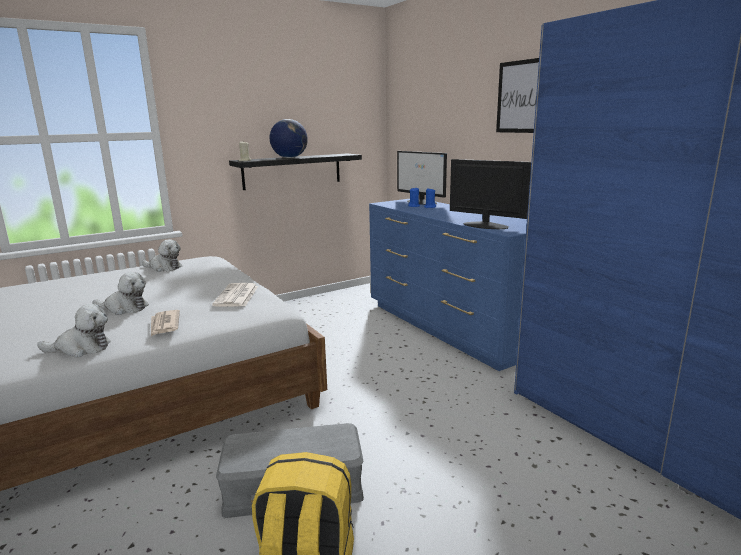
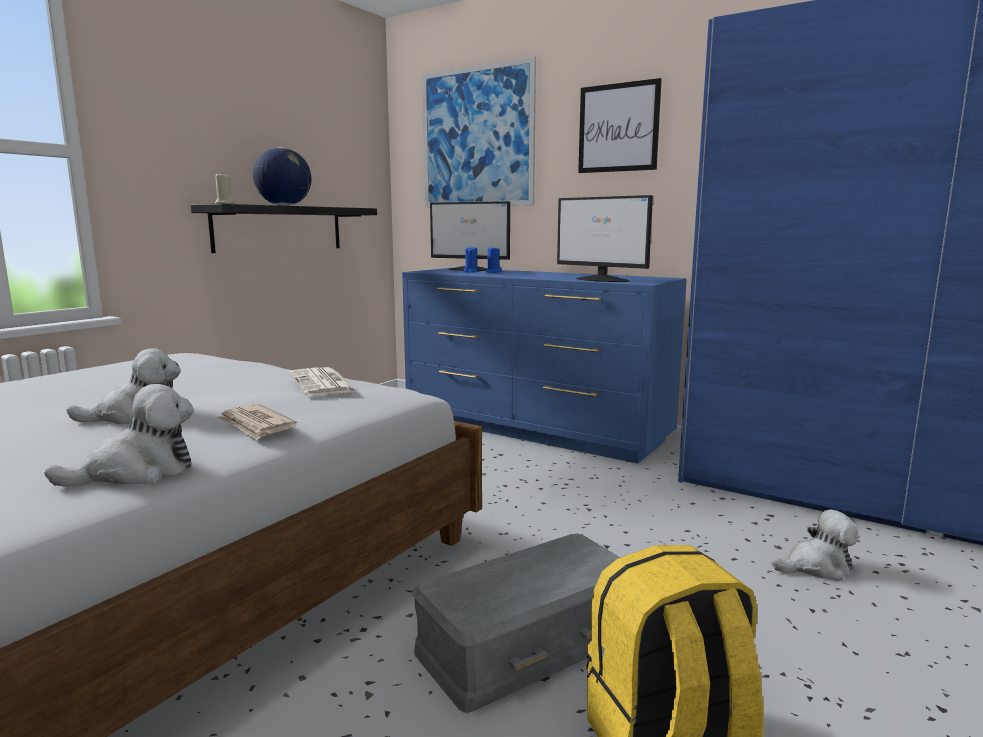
camera: 25 degrees left, 5 degrees down
plush toy [142,239,182,272] -> plush toy moved to [771,509,858,581]
monitor [450,159,531,229] -> monitor turned 150 degrees counterclockwise [557,195,653,282]
none -> picture [422,56,536,208]

